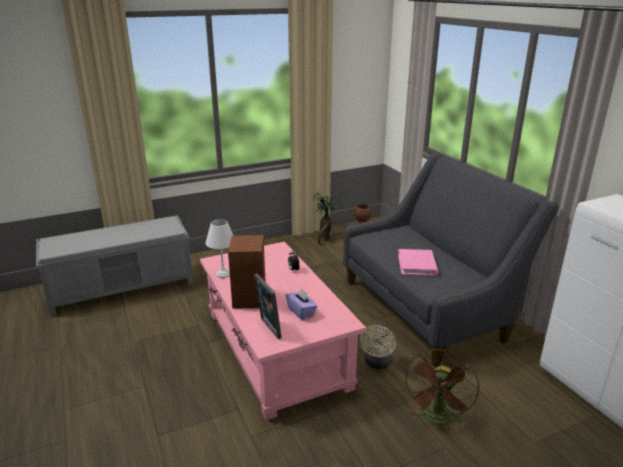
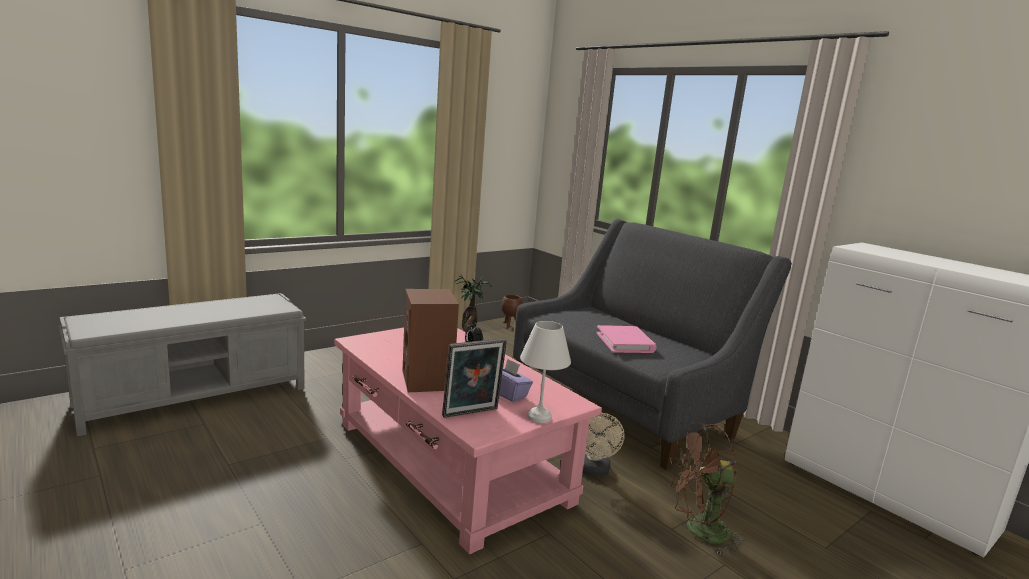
camera: 15 degrees left, 10 degrees down
white table lamp [206,219,234,278] -> white table lamp moved to [520,321,571,423]
picture frame [254,274,282,339] -> picture frame turned 75 degrees counterclockwise [442,338,507,418]
brown fan [404,349,479,425] -> brown fan turned 75 degrees clockwise [669,422,746,554]

